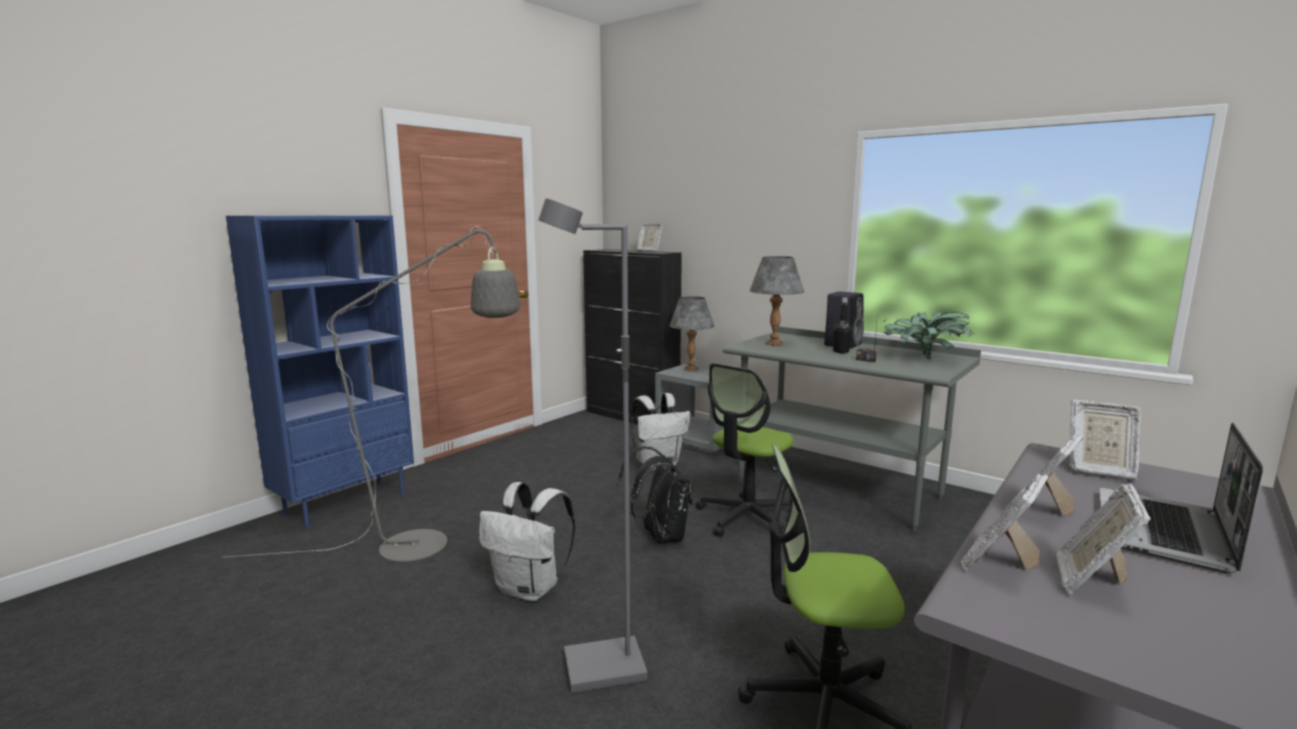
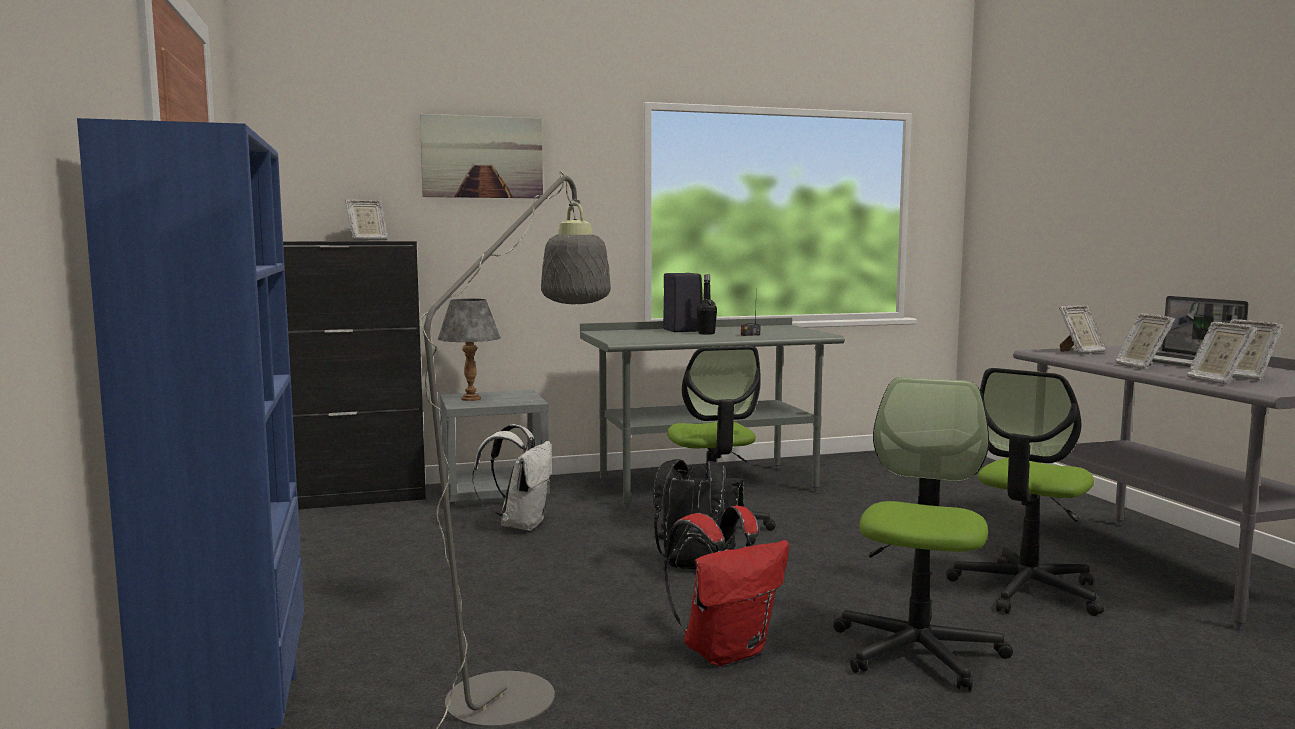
camera: 55 degrees left, 5 degrees down
white backpack [479,482,575,601] -> red backpack [664,506,789,666]
grey floor lamp [538,198,648,693] -> office chair [833,377,1013,691]
grey table lamp [750,256,804,346] -> none
potted plant [883,312,974,358] -> none
none -> picture [420,114,543,198]

